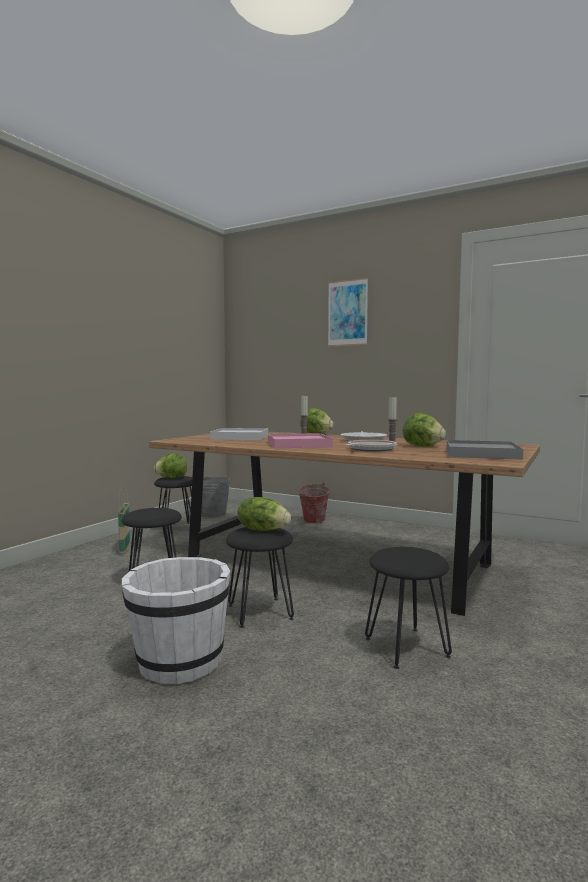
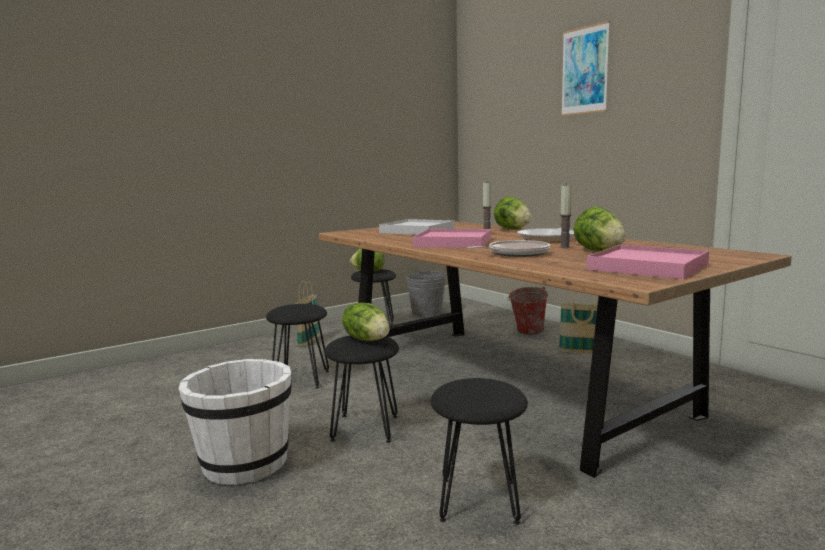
camera: 25 degrees right, 5 degrees up
grey tray [447,440,523,460] -> pink tray [587,245,709,279]
none -> basket [558,291,598,354]

